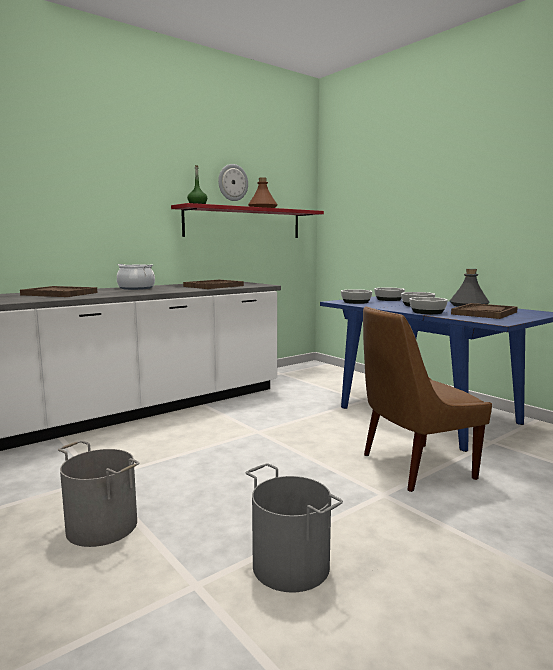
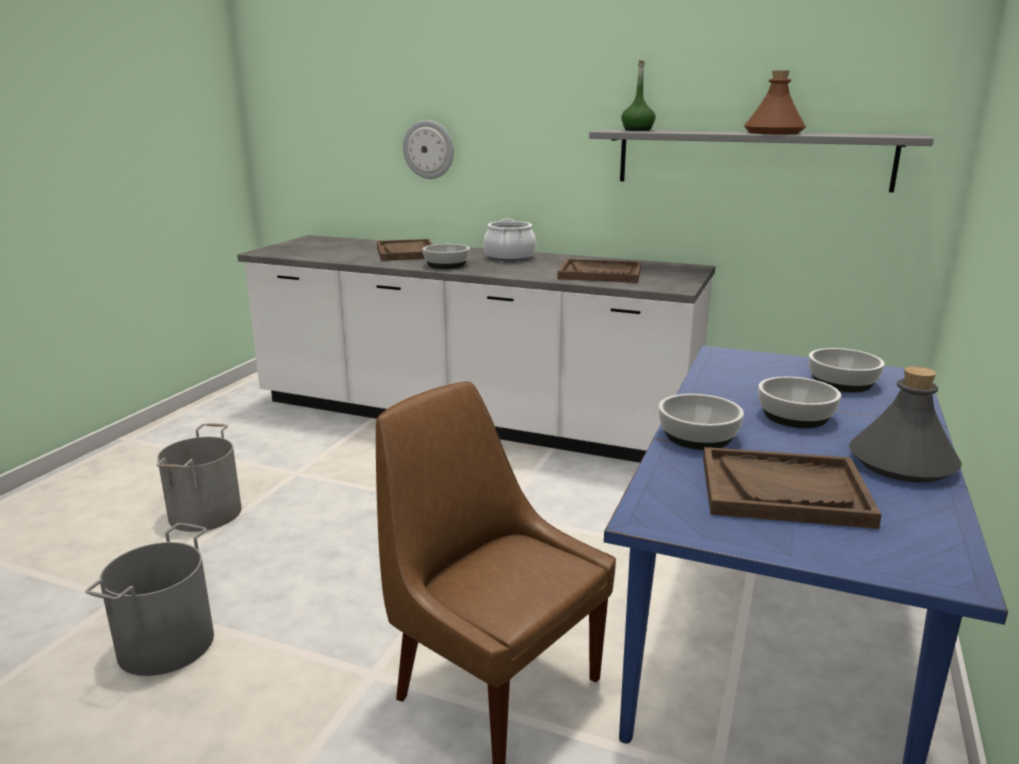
camera: 60 degrees right, 10 degrees up
red shelf [171,203,324,238] -> grey shelf [589,129,934,192]
wall clock [218,164,248,201] -> wall clock moved to [403,120,454,179]
bowl [341,289,372,304] -> bowl moved to [422,244,470,269]

